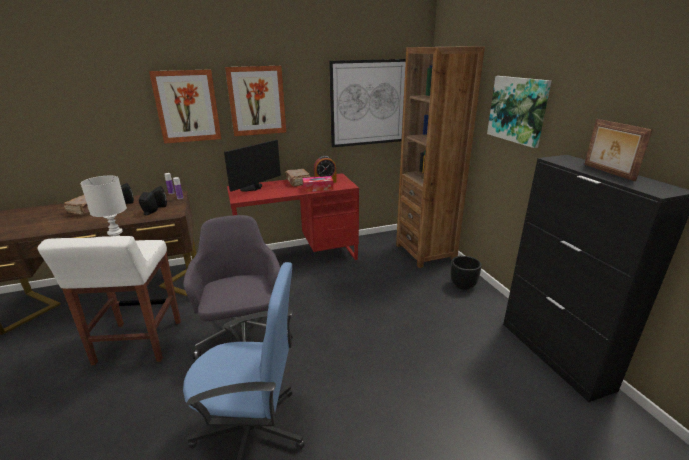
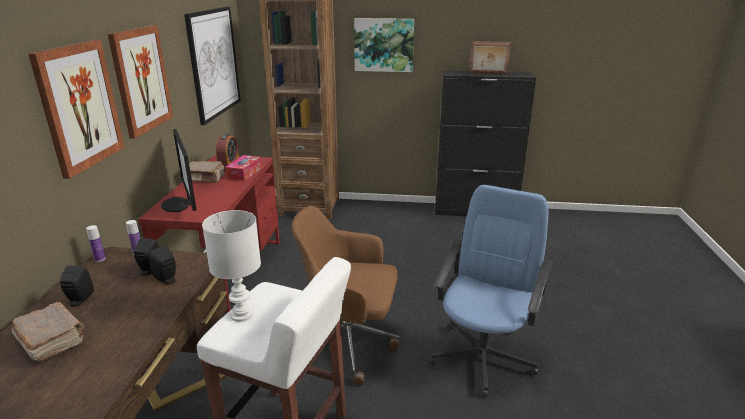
camera: 65 degrees left, 0 degrees up
grey office chair [183,215,293,359] -> brown office chair [292,206,400,386]
black planter [451,256,482,290] -> none

